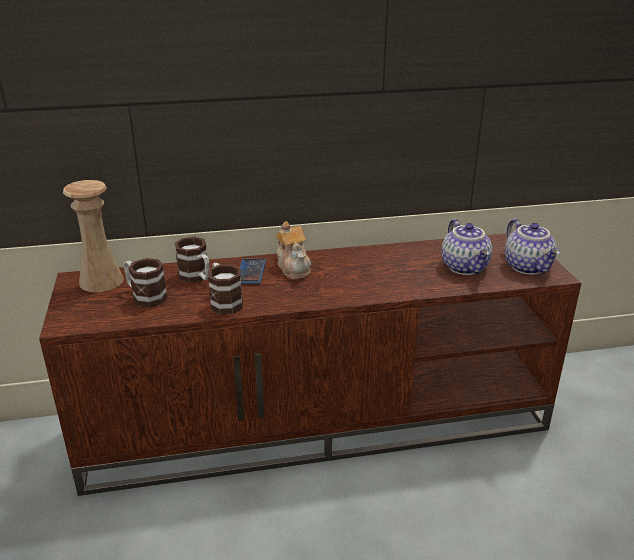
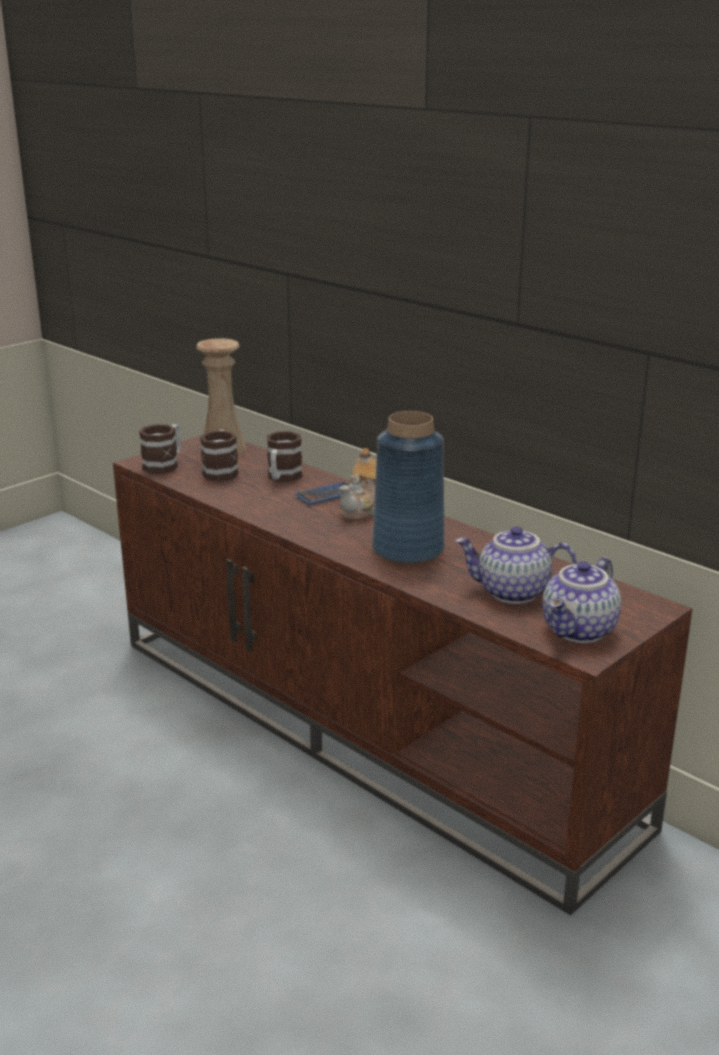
camera: 55 degrees right, 5 degrees down
mug [208,263,243,314] -> mug moved to [139,424,181,474]
teapot [441,219,492,275] -> teapot turned 60 degrees clockwise [455,526,577,604]
none -> blue vase [372,411,444,564]

